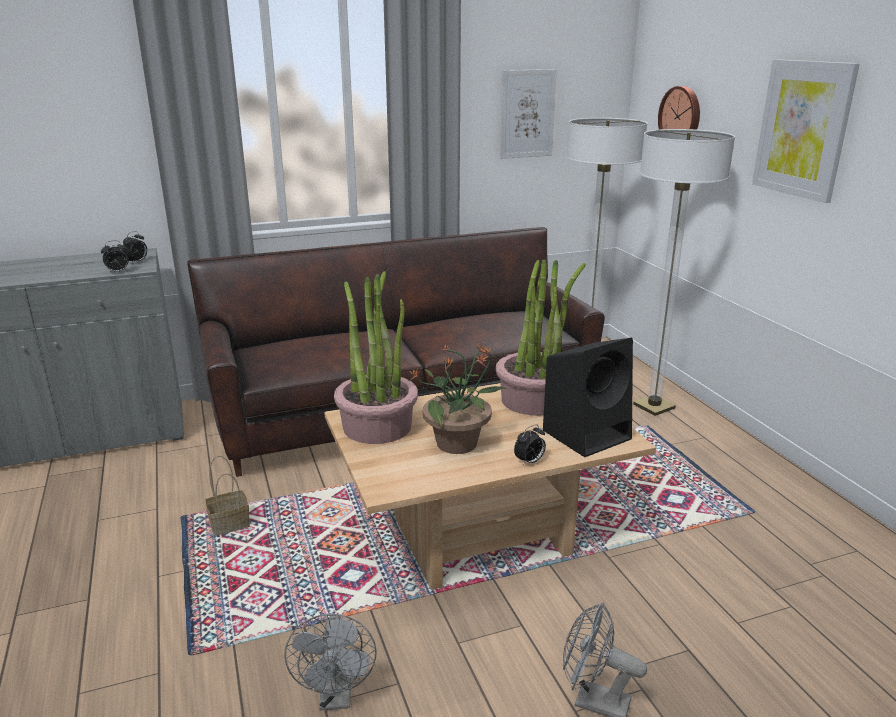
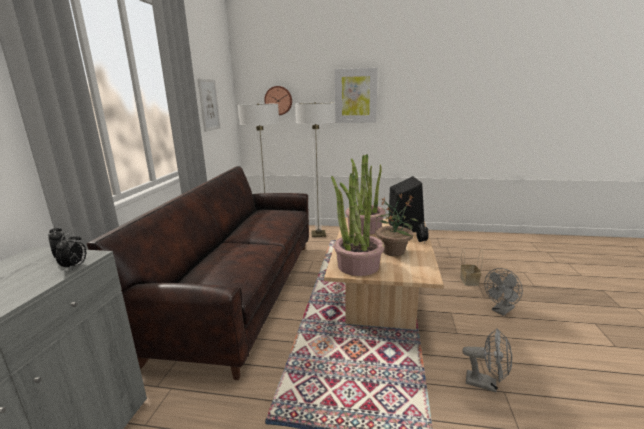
camera: 60 degrees left, 5 degrees down
basket [205,455,250,536] -> basket moved to [460,249,483,286]

